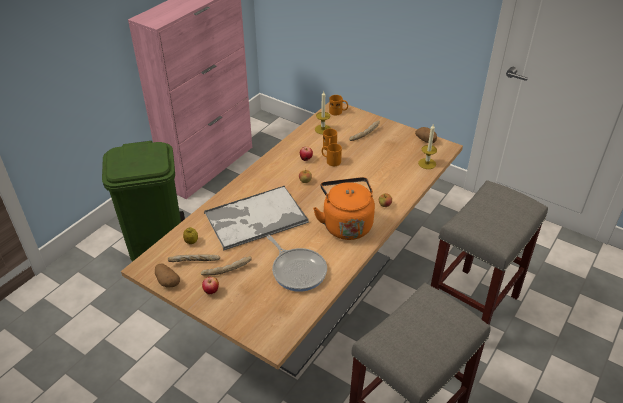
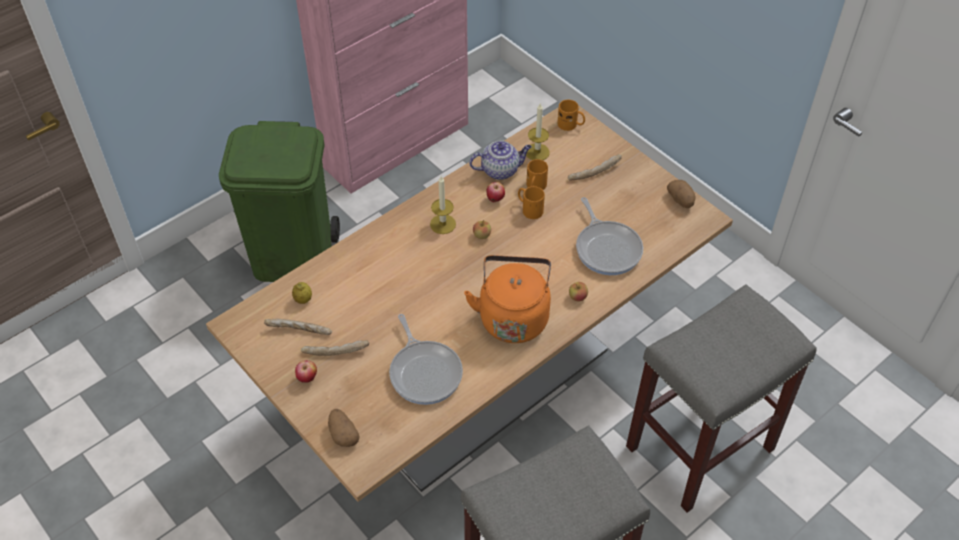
camera: 15 degrees right, 10 degrees up
potato [155,263,180,288] -> potato moved to [328,409,359,447]
tray [204,186,309,251] -> none
candle [418,123,437,169] -> candle moved to [430,176,456,234]
none -> teapot [469,140,532,180]
none -> frying pan [576,197,643,275]

